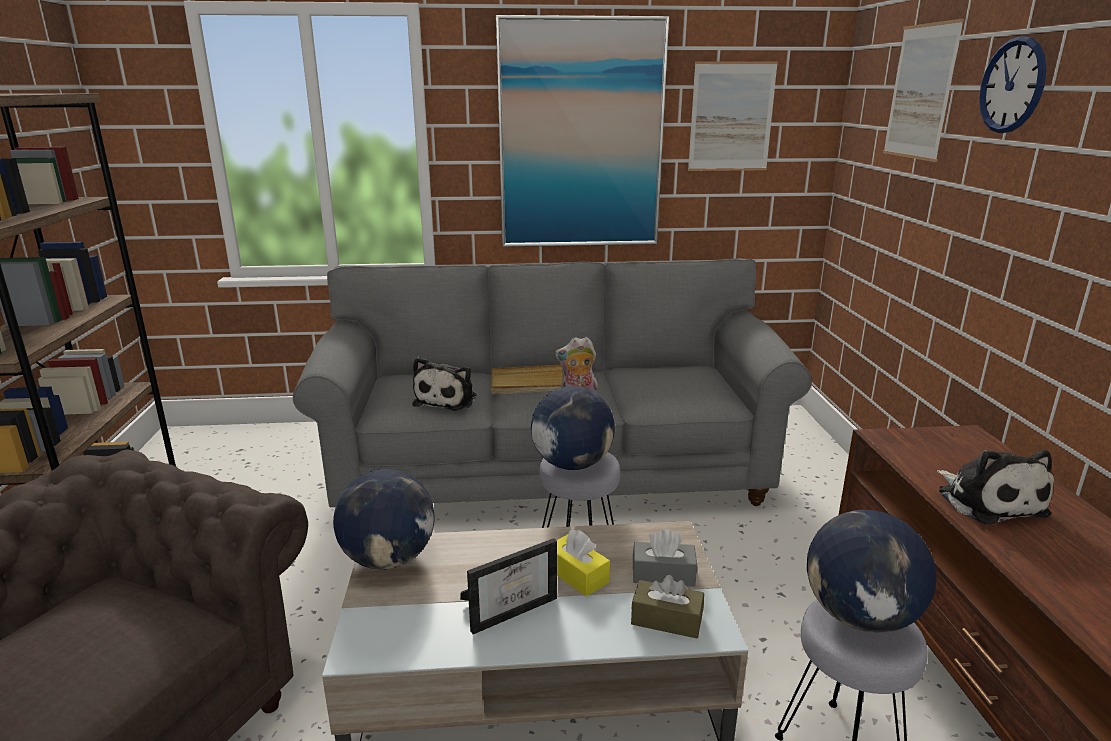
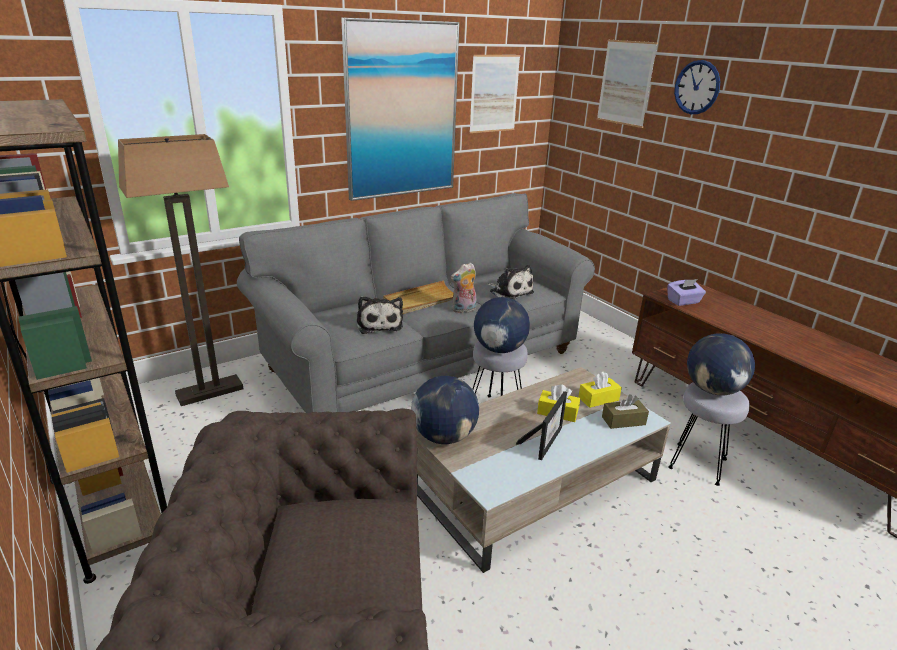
camera: 30 degrees left, 5 degrees up
grey tissue box [633,529,697,587] -> yellow tissue box [578,372,622,408]
plush toy [937,450,1054,525] -> plush toy moved to [488,265,534,300]
none -> floor lamp [118,134,244,406]
none -> purple tissue box [667,279,706,306]

